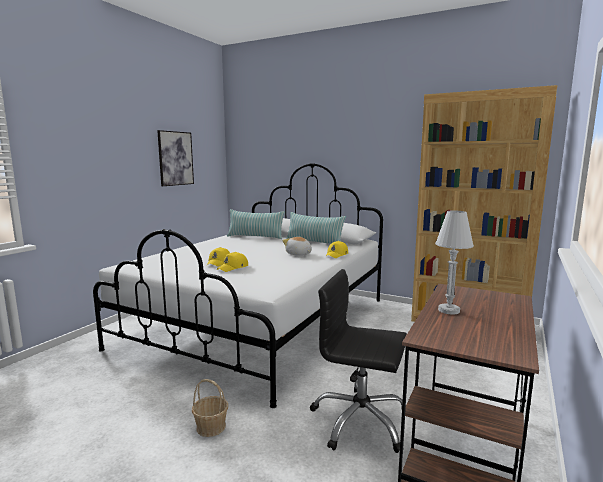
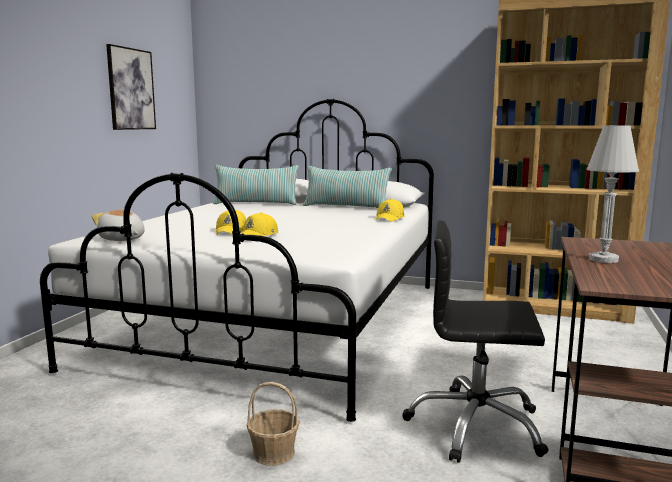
camera: 10 degrees left, 0 degrees up
plush toy [283,237,312,256] -> plush toy moved to [91,210,145,241]

